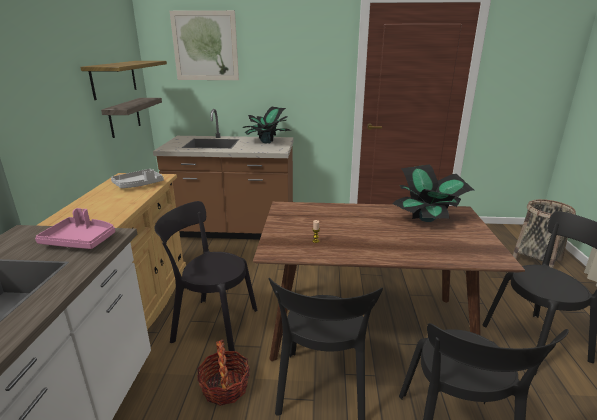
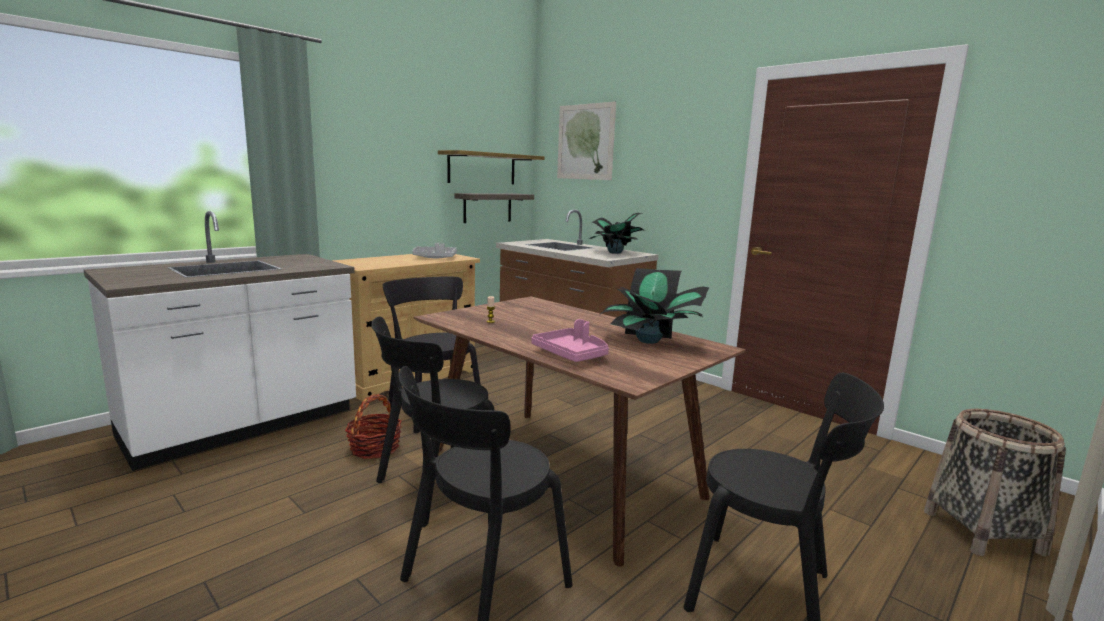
camera: 40 degrees right, 10 degrees down
pink tray [35,208,115,249] -> pink tray moved to [531,319,609,362]

